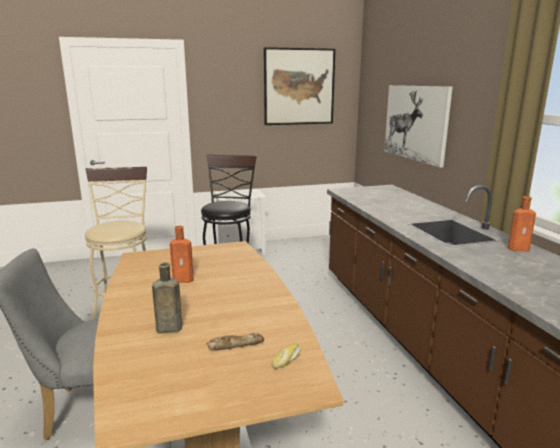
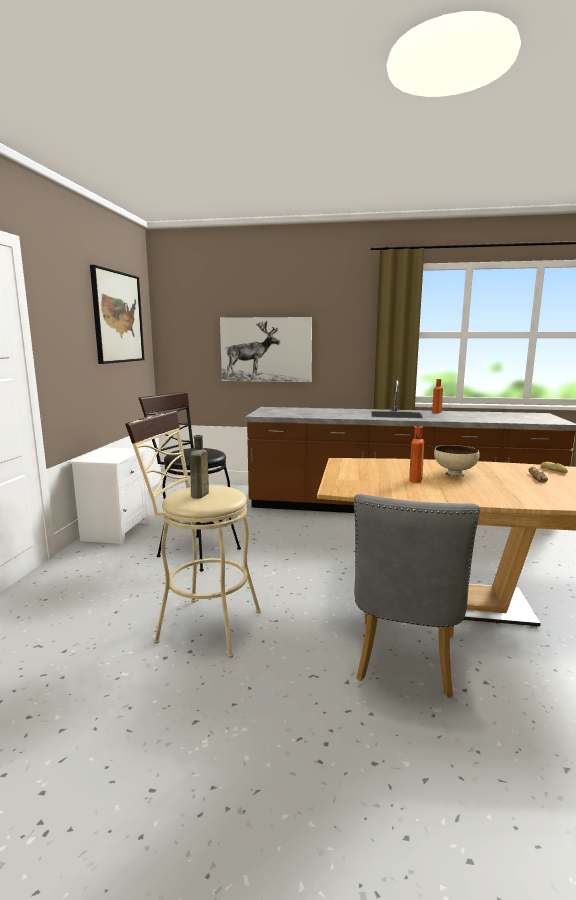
camera: 65 degrees left, 5 degrees down
brown bottle [152,263,182,333] -> brown bottle moved to [190,435,209,499]
none -> beige bowl [434,445,480,477]

